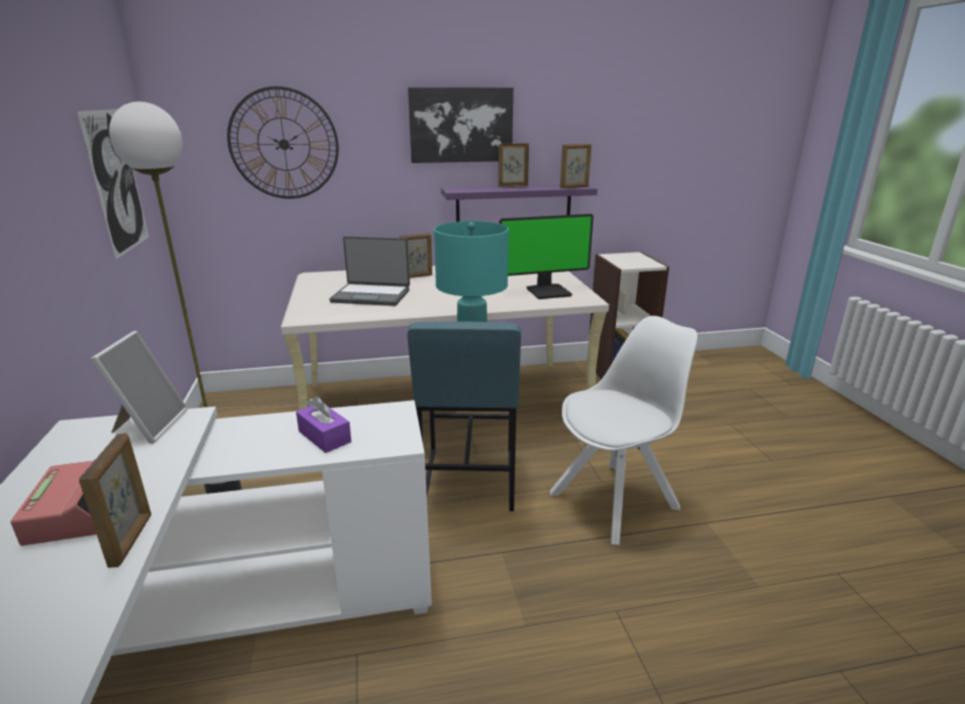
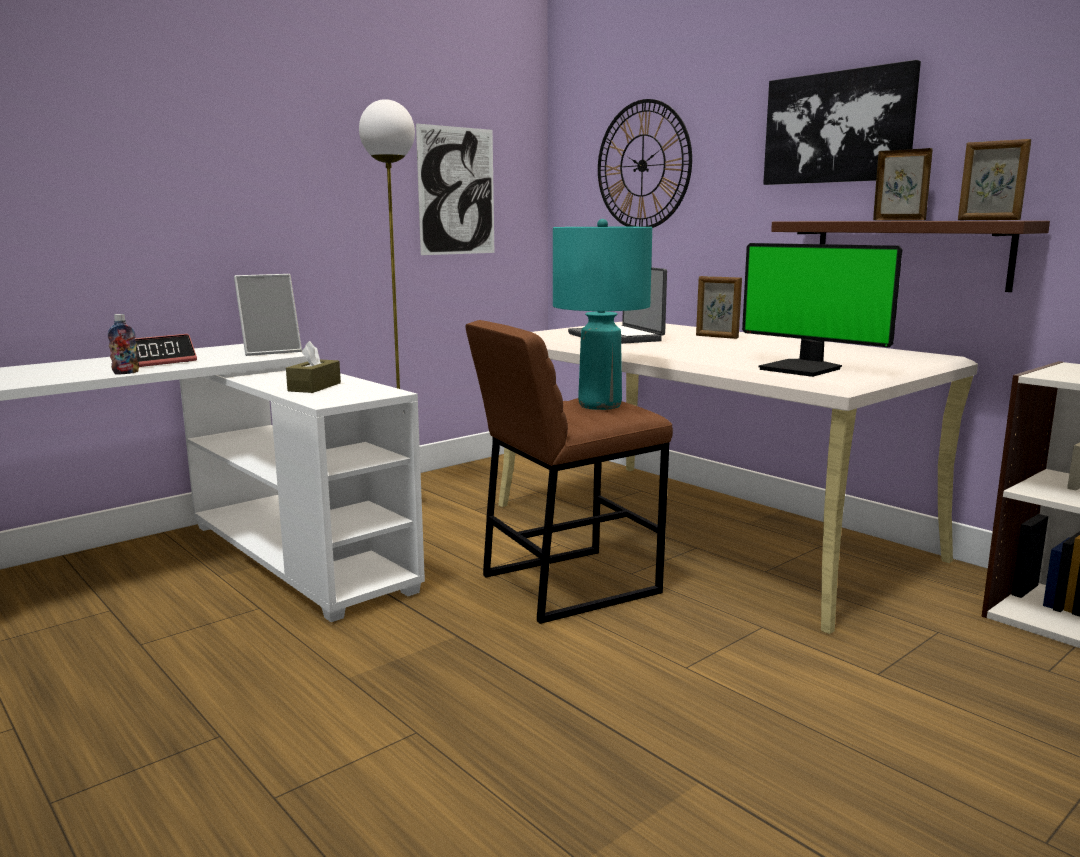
camera: 60 degrees right, 10 degrees down
picture frame [79,433,151,568] -> bottle [108,314,139,374]
purple tissue box [296,396,352,453] -> brown tissue box [286,341,341,393]
blue stool [407,321,521,511] -> brown stool [466,320,673,624]
purple shelf [441,184,598,222] -> brown shelf [771,221,1050,292]
white chair [550,316,698,545] -> none

